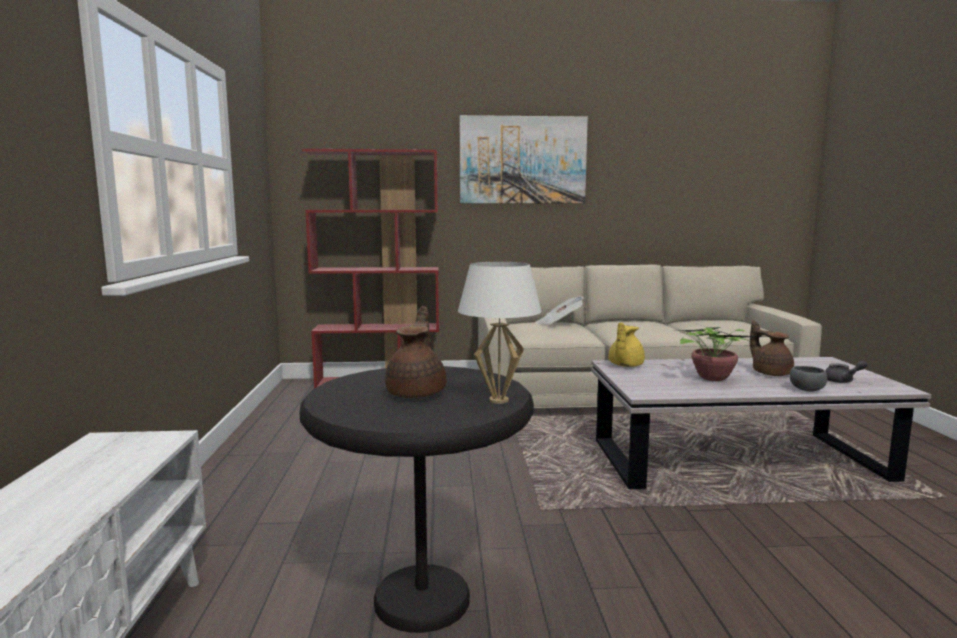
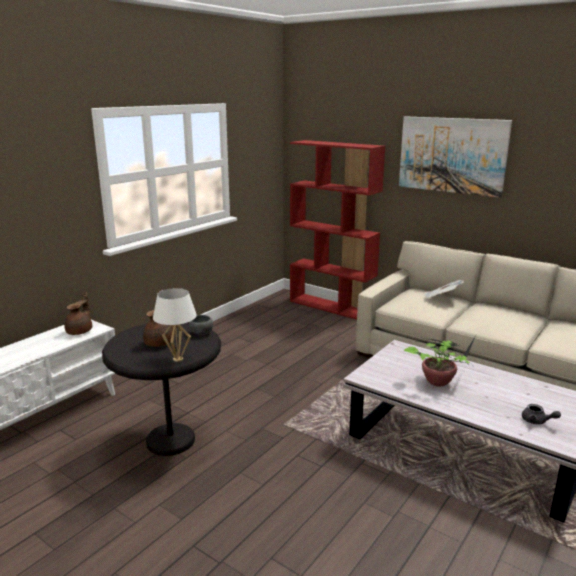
camera: 40 degrees right, 10 degrees up
yellow teapot [608,322,645,367] -> none
brown teapot [750,320,794,376] -> brown teapot moved to [64,292,92,335]
grey bowl [790,366,827,392] -> grey bowl moved to [189,315,213,335]

